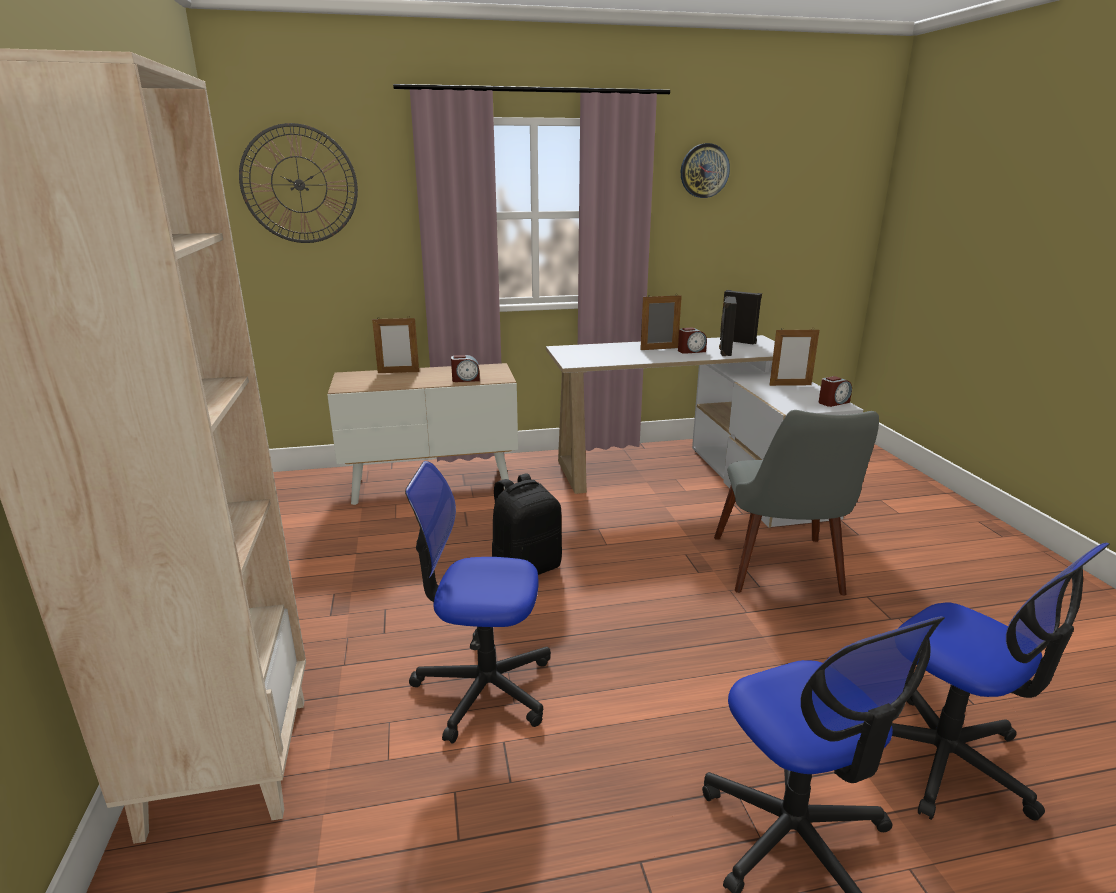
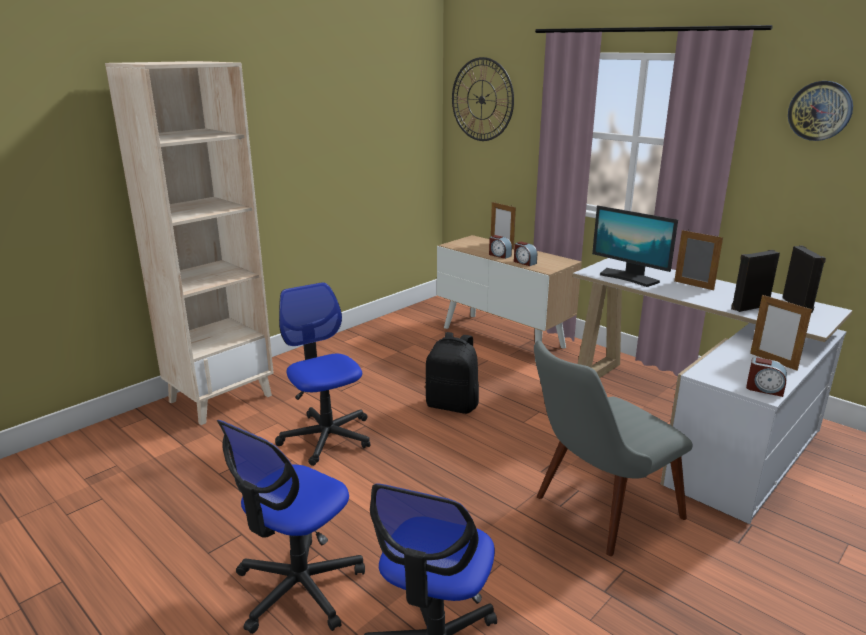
camera: 55 degrees right, 0 degrees up
alarm clock [678,328,707,354] -> alarm clock moved to [489,235,512,259]
none -> monitor [592,205,678,287]

